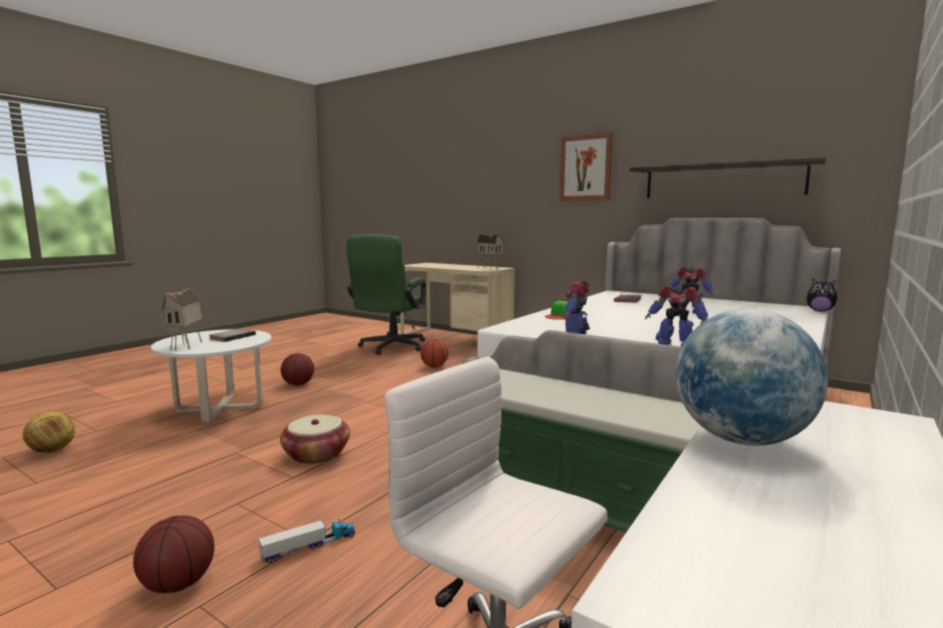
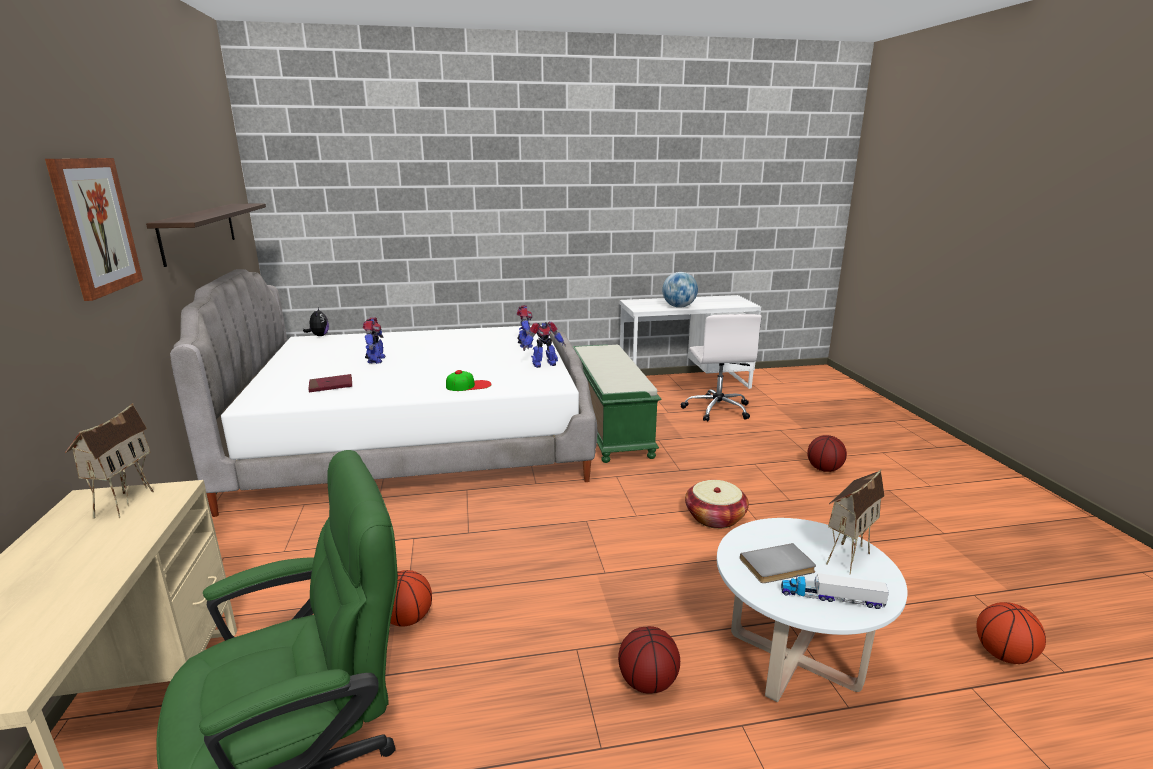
camera: 135 degrees left, 10 degrees up
football [22,411,75,453] -> basketball [976,602,1046,664]
toy truck [259,519,355,563] -> toy truck moved to [781,573,889,609]

